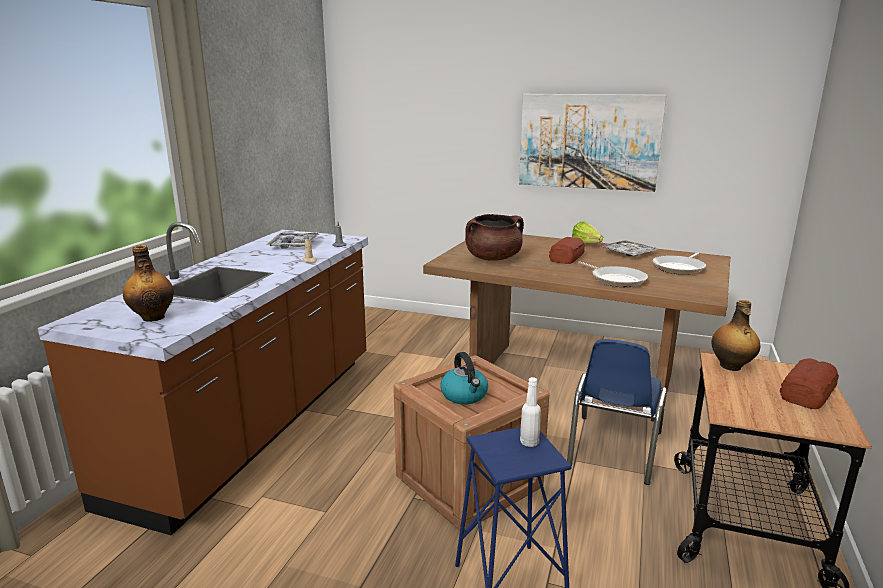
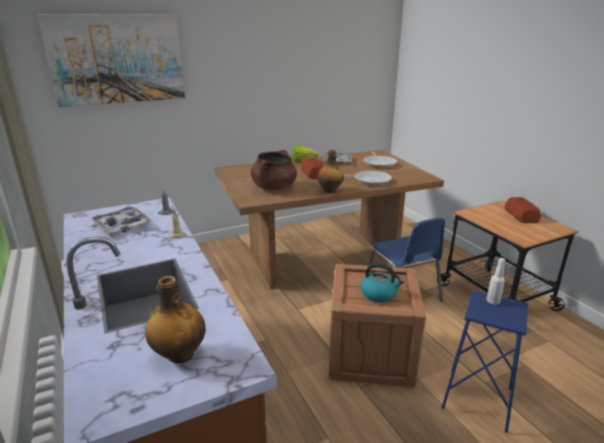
camera: 45 degrees left, 5 degrees up
picture [519,94,666,192] -> picture moved to [38,14,185,107]
bottle [712,300,760,371] -> bottle moved to [317,150,344,193]

